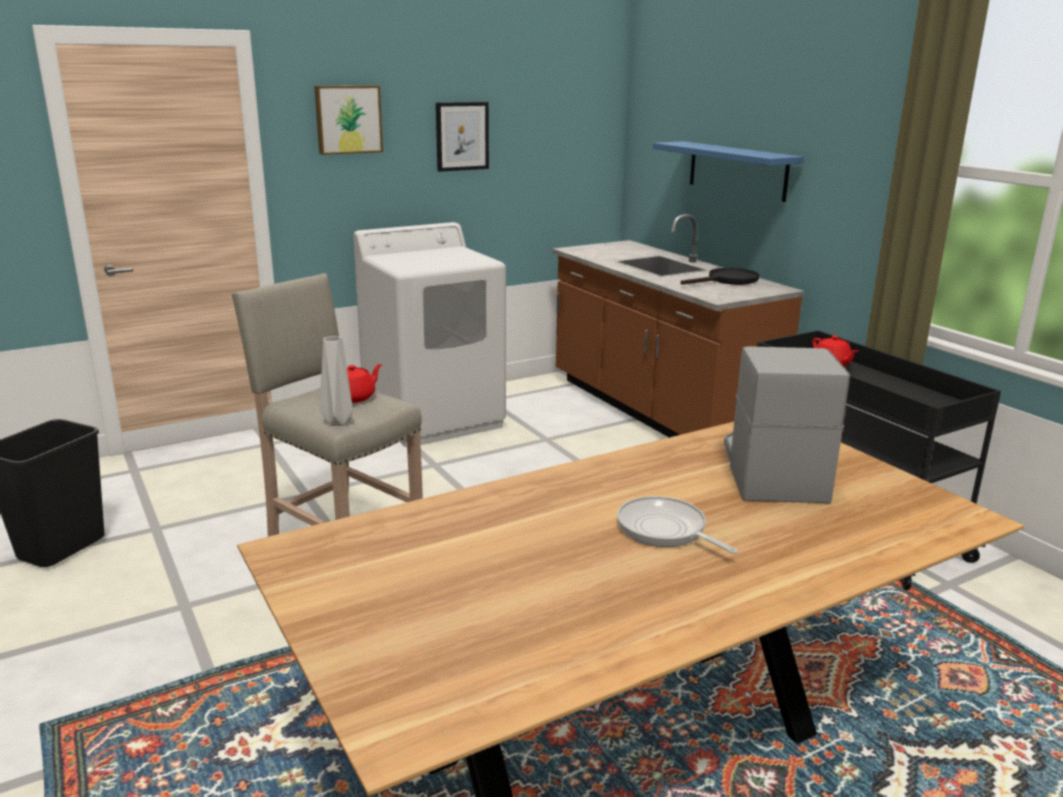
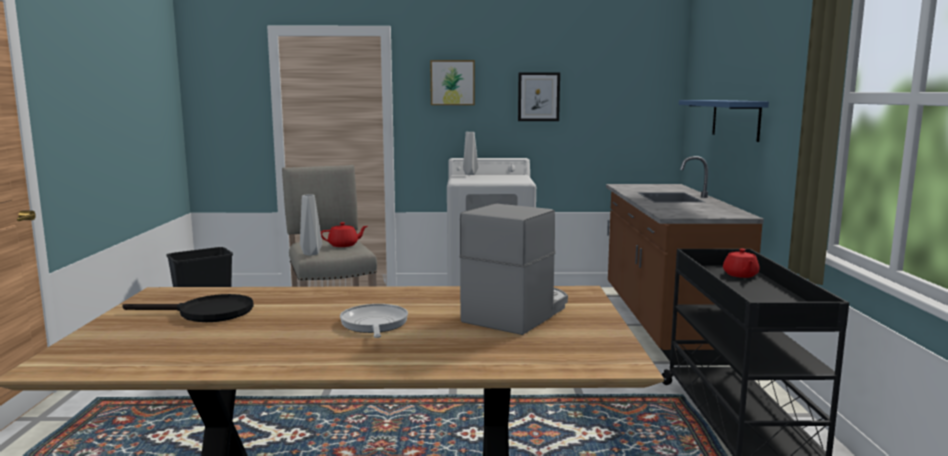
camera: 30 degrees right, 10 degrees down
black frying pan [680,268,759,285] -> black frying pan moved to [122,294,254,322]
none -> grey vase [463,132,478,175]

